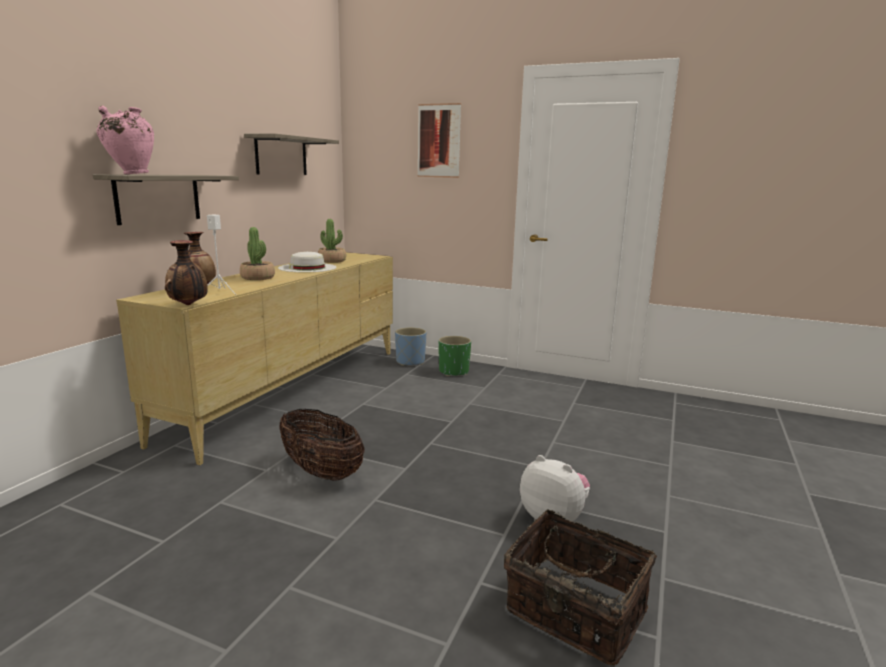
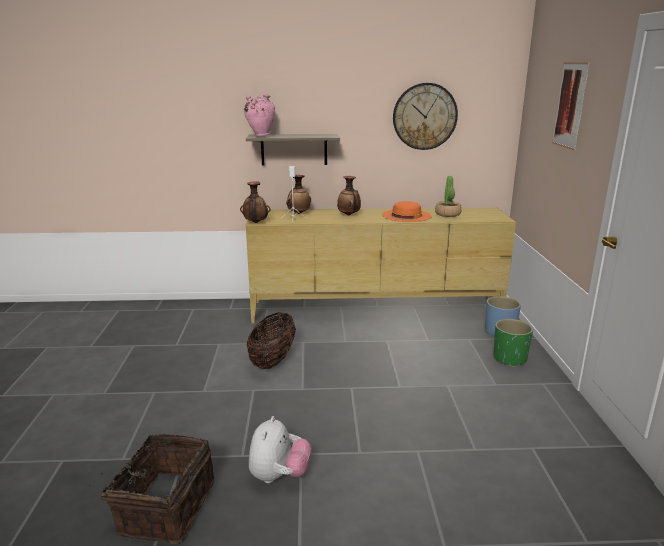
camera: 65 degrees right, 5 degrees up
potted plant [240,227,275,280] -> vase [337,176,361,215]
shelf [244,133,339,175] -> wall clock [393,83,458,150]
white hat [278,252,337,273] -> orange hat [382,201,432,222]

